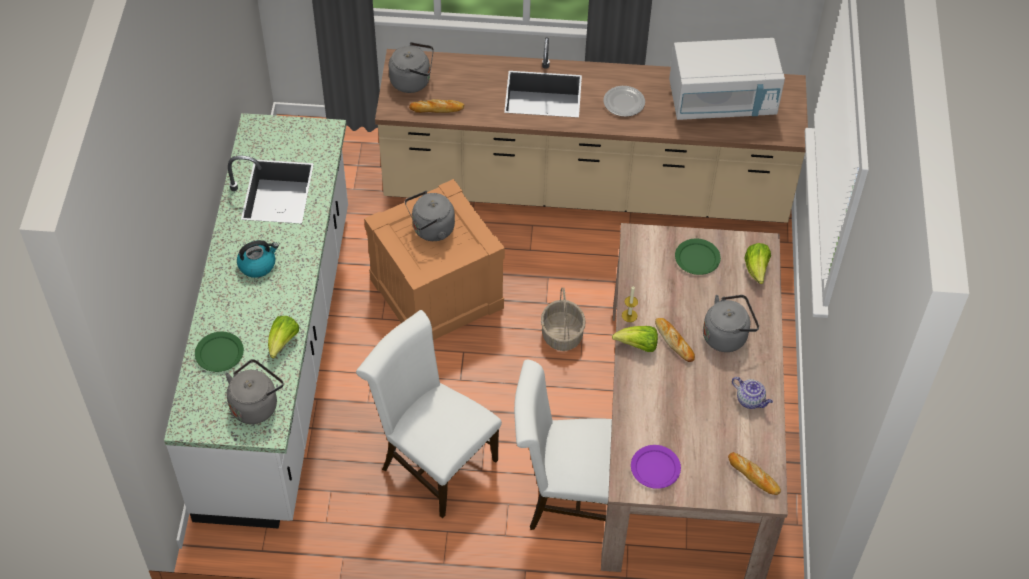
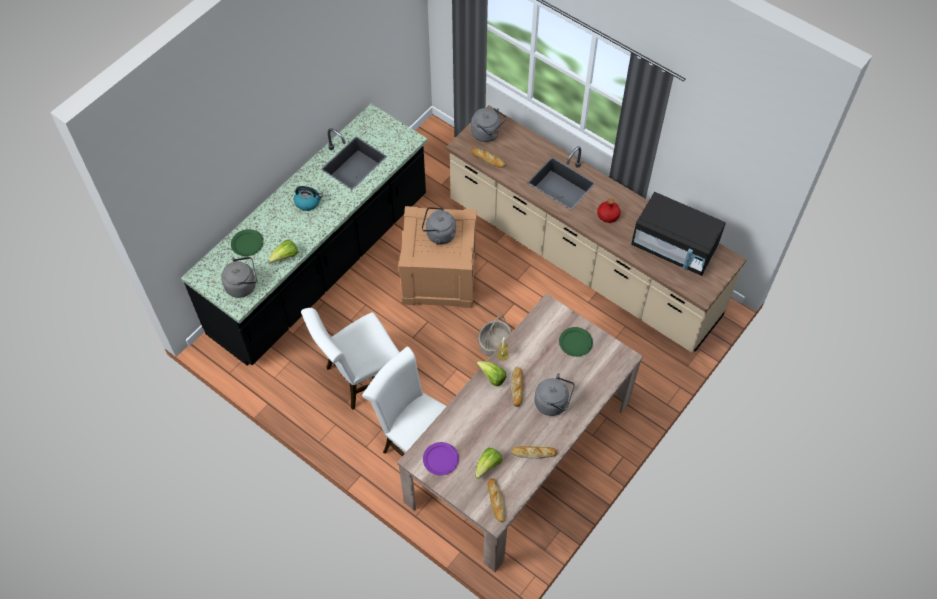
camera: 35 degrees right, 5 degrees up
white counter [164,113,348,529] -> black counter [181,104,427,366]
white chair [356,310,502,518] -> white chair turned 105 degrees counterclockwise [301,308,400,410]
plate [603,86,645,117] -> red bottle [597,198,621,223]
white microwave [669,38,785,120] -> black microwave [631,192,726,276]
teapot [732,377,773,409] -> bread [511,446,557,459]
lettuce [745,243,771,284] -> lettuce moved to [476,448,502,479]

